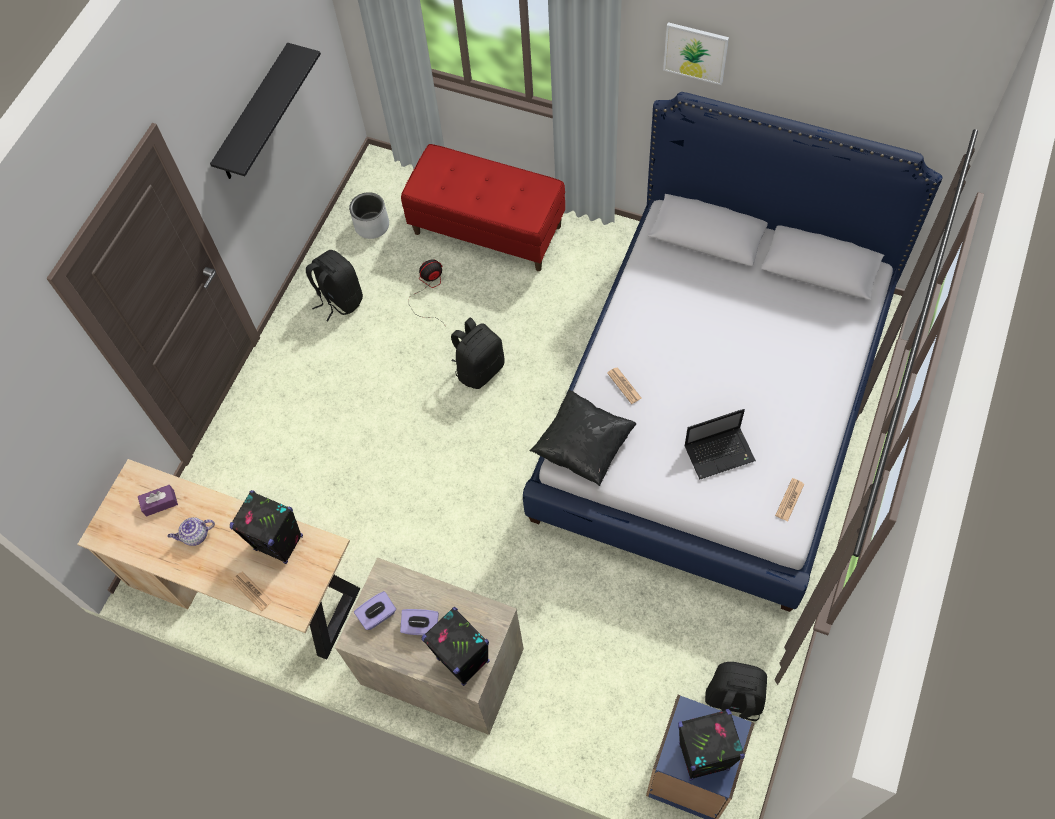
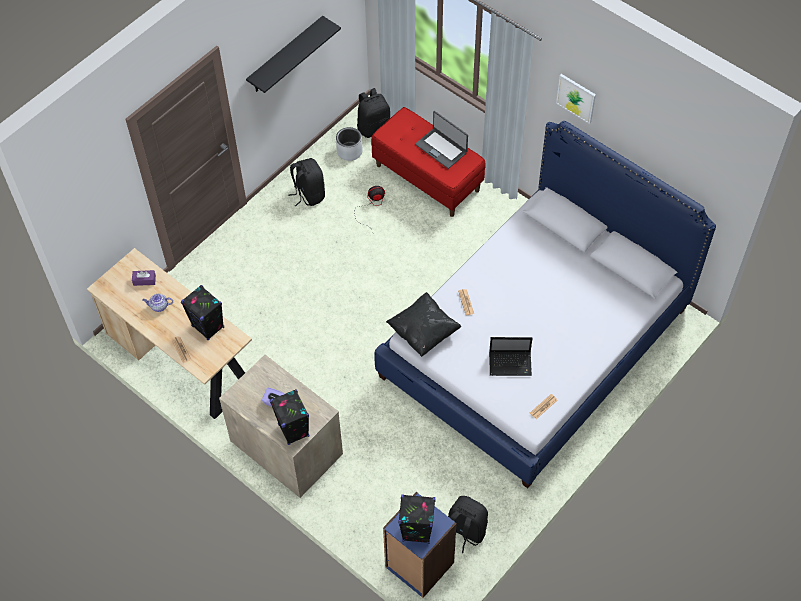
camera: 15 degrees right, 5 degrees down
purple tissue box [354,591,396,630] -> none
black backpack [451,317,505,389] -> black backpack moved to [357,88,390,138]
none -> laptop [415,111,468,169]

